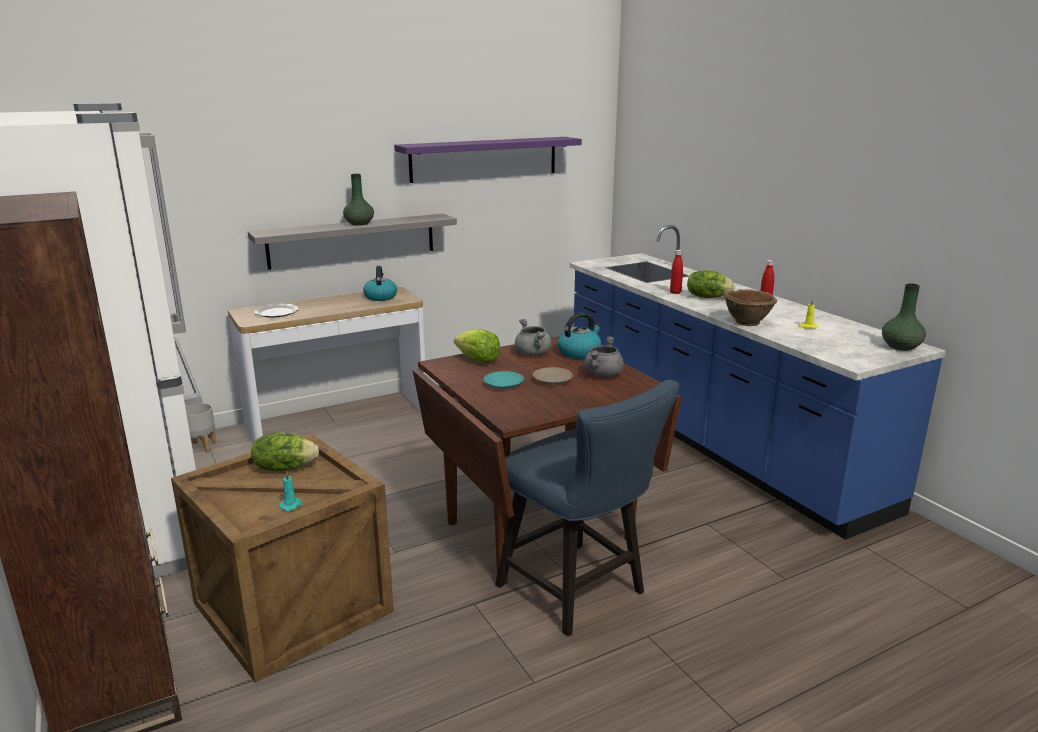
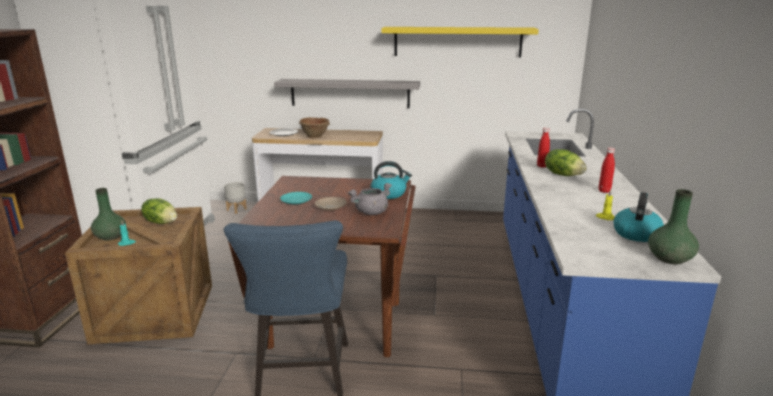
camera: 35 degrees right, 0 degrees up
green vase [343,174,374,226] -> green vase moved to [91,188,126,241]
kettle [363,266,397,301] -> kettle moved to [614,192,664,242]
purple shelf [394,137,582,183] -> yellow shelf [381,27,539,57]
lettuce [454,329,501,363] -> none
grey cooking pot [515,319,552,356] -> none
brown bowl [724,289,777,326] -> brown bowl moved to [299,117,330,138]

